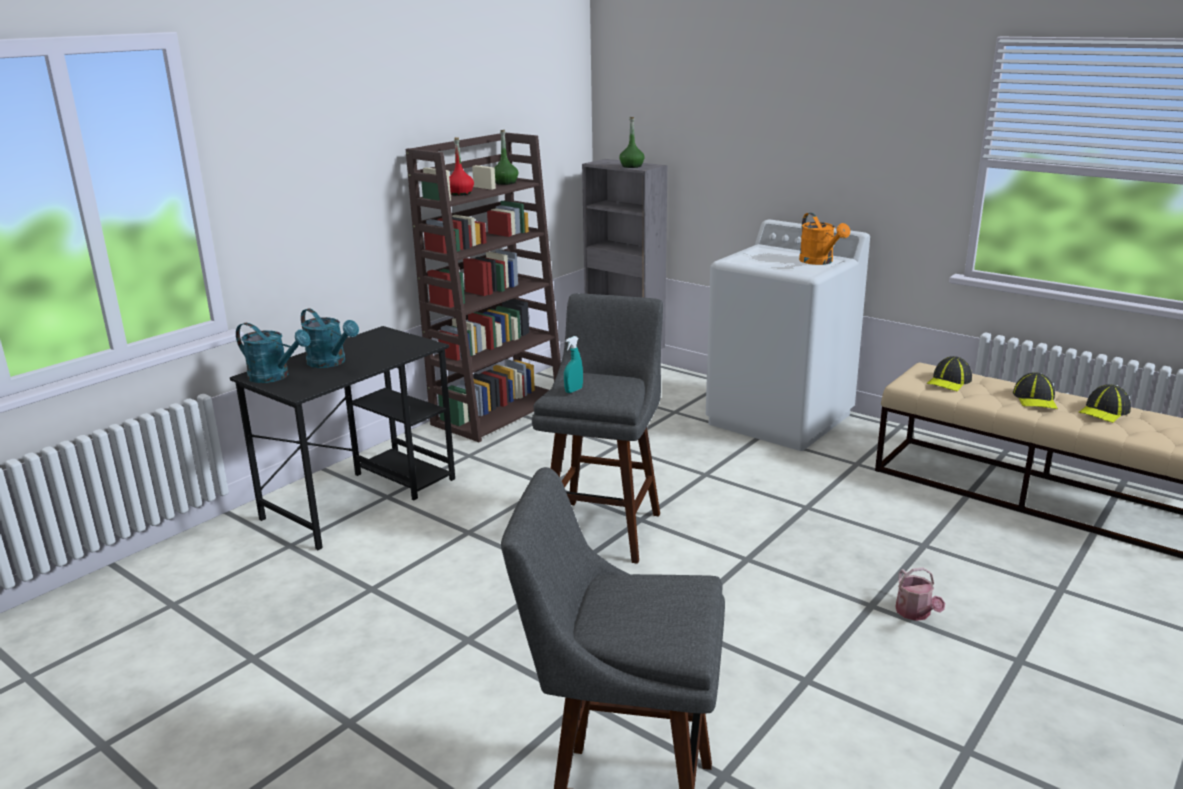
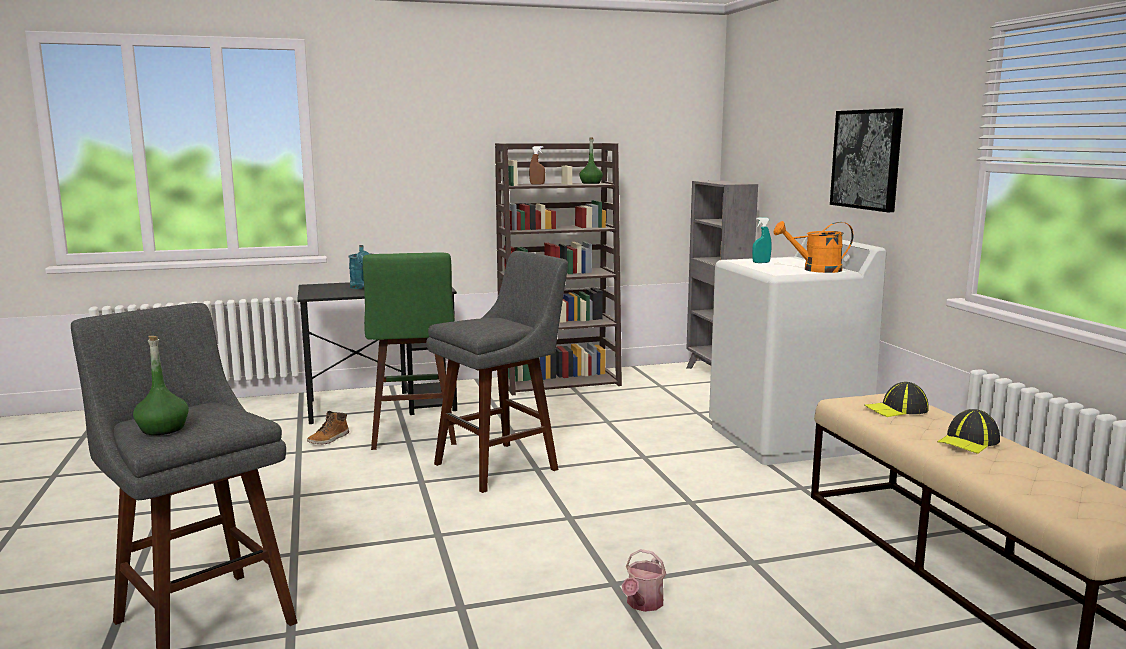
camera: 35 degrees right, 10 degrees down
turquoise watering can [236,323,311,383] -> none
red bottle [449,137,474,196] -> brown spray bottle [529,146,545,185]
turquoise spray bottle [564,336,583,393] -> turquoise spray bottle moved to [752,217,772,263]
green bottle [619,117,645,168] -> green bottle moved to [133,336,189,435]
orange watering can [799,213,850,265] -> orange watering can turned 75 degrees clockwise [774,221,853,273]
cap [1078,384,1131,423] -> none
none -> boot [307,411,349,445]
none -> green stool [363,253,457,450]
none -> picture [830,108,903,212]

